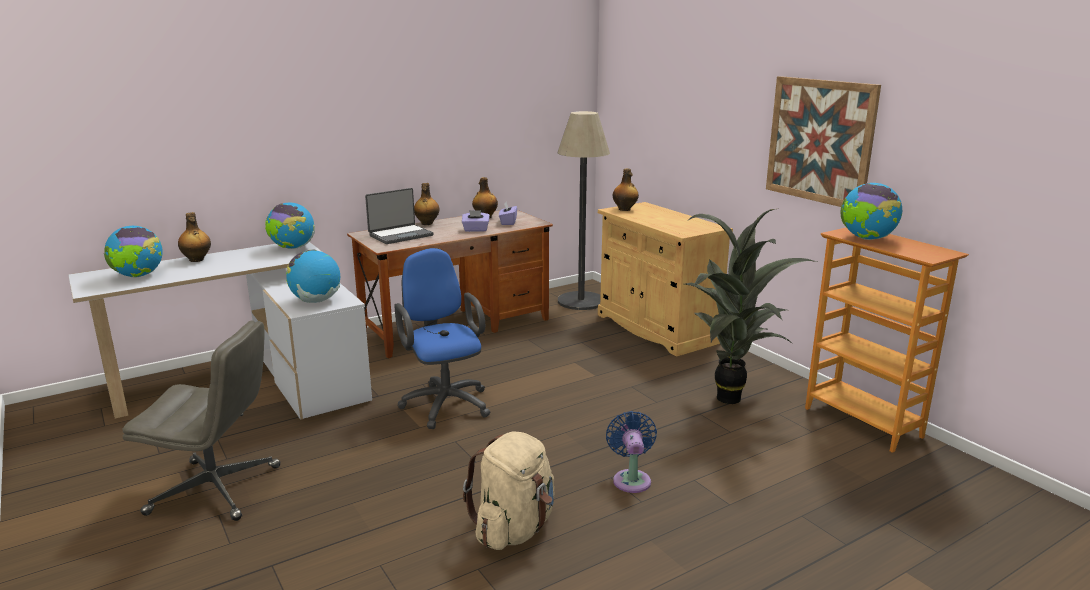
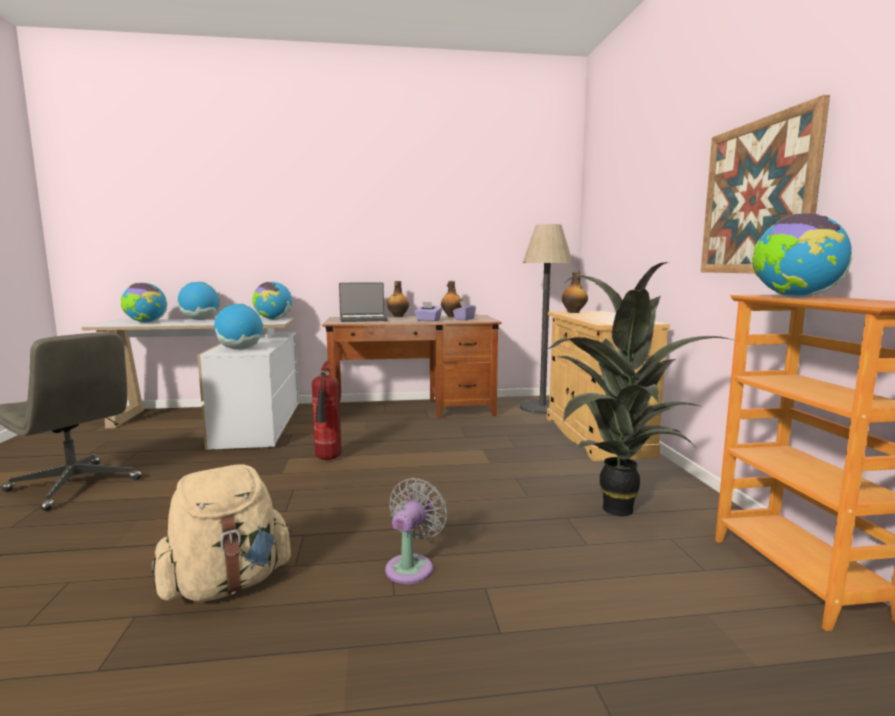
camera: 25 degrees right, 10 degrees down
bottle [178,212,211,262] -> globe [178,282,220,320]
blue office chair [394,248,490,429] -> fire extinguisher [312,361,341,460]
blue fan [606,411,657,493] -> grey fan [385,478,448,584]

